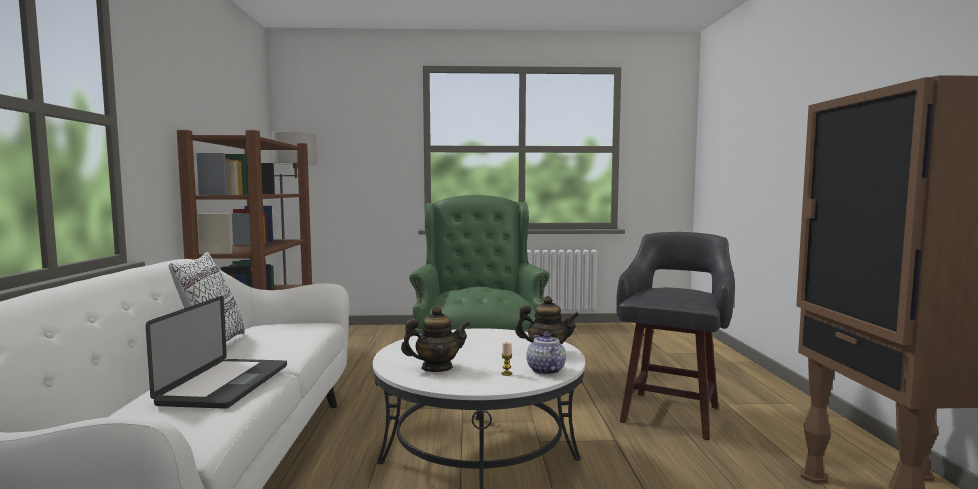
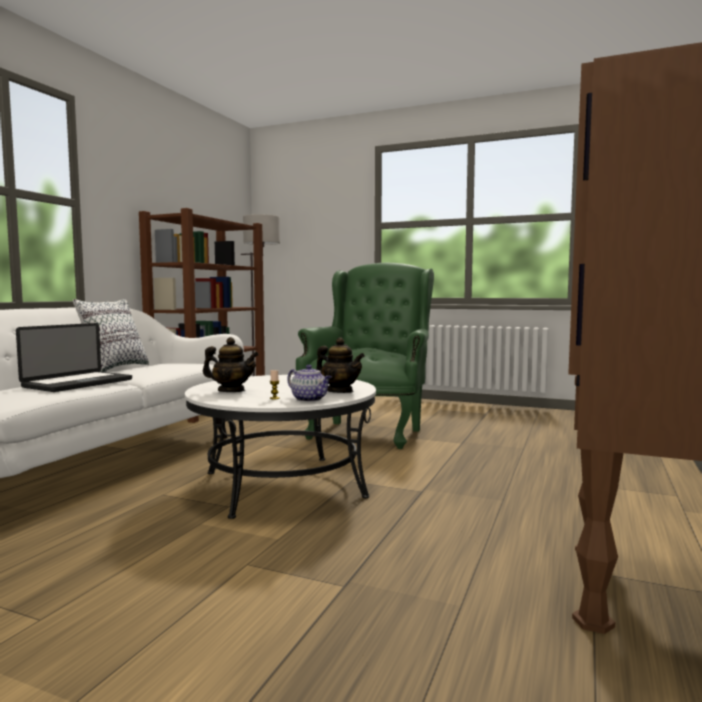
camera: 25 degrees right, 0 degrees up
teapot [527,333,566,375] -> teapot turned 120 degrees clockwise [287,365,331,402]
grey stool [616,232,735,440] -> none

